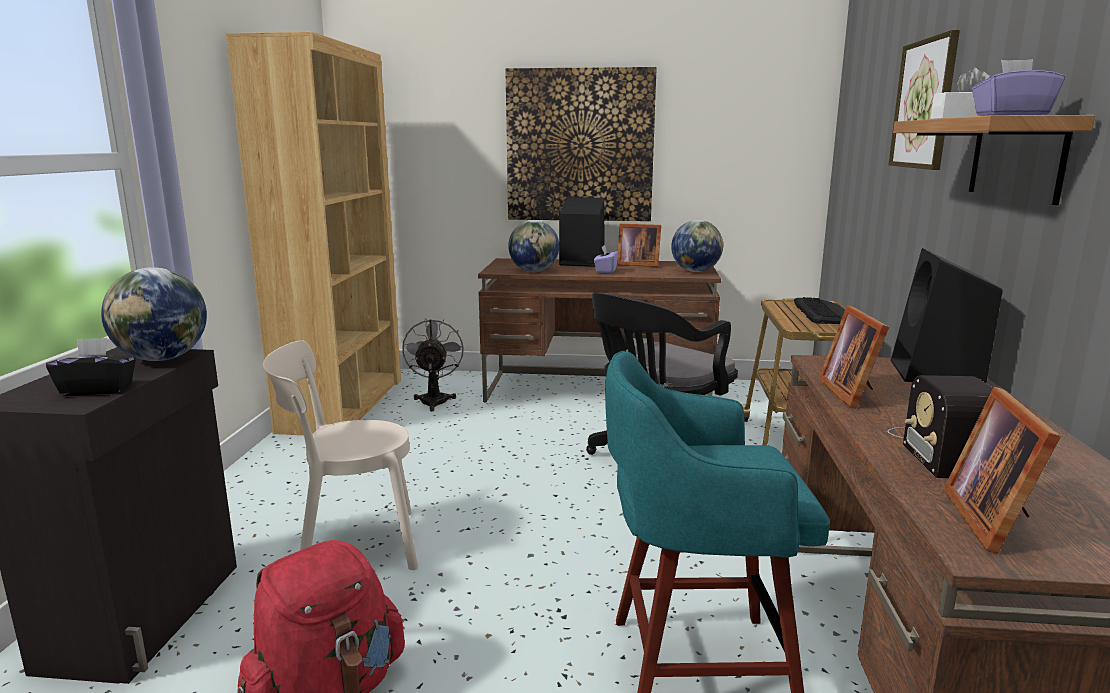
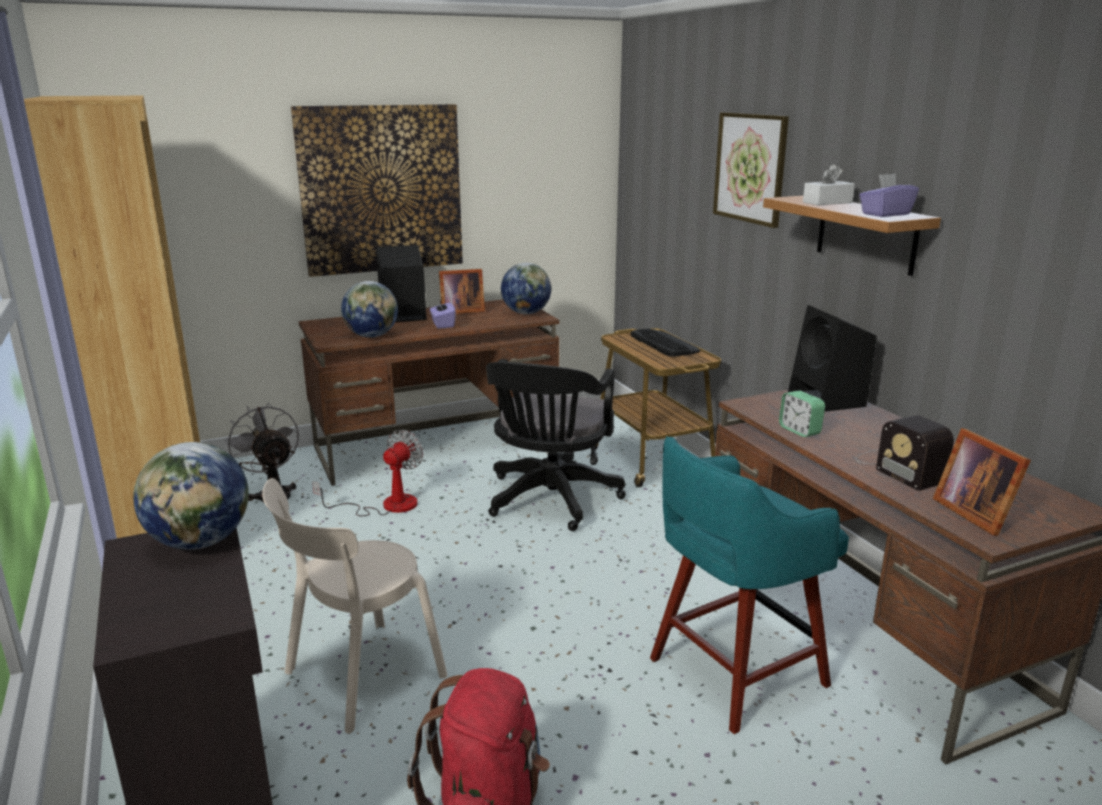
camera: 30 degrees left, 5 degrees up
black tissue box [46,338,136,396] -> none
picture frame [819,305,889,409] -> alarm clock [779,391,825,437]
none -> fan [312,429,423,516]

